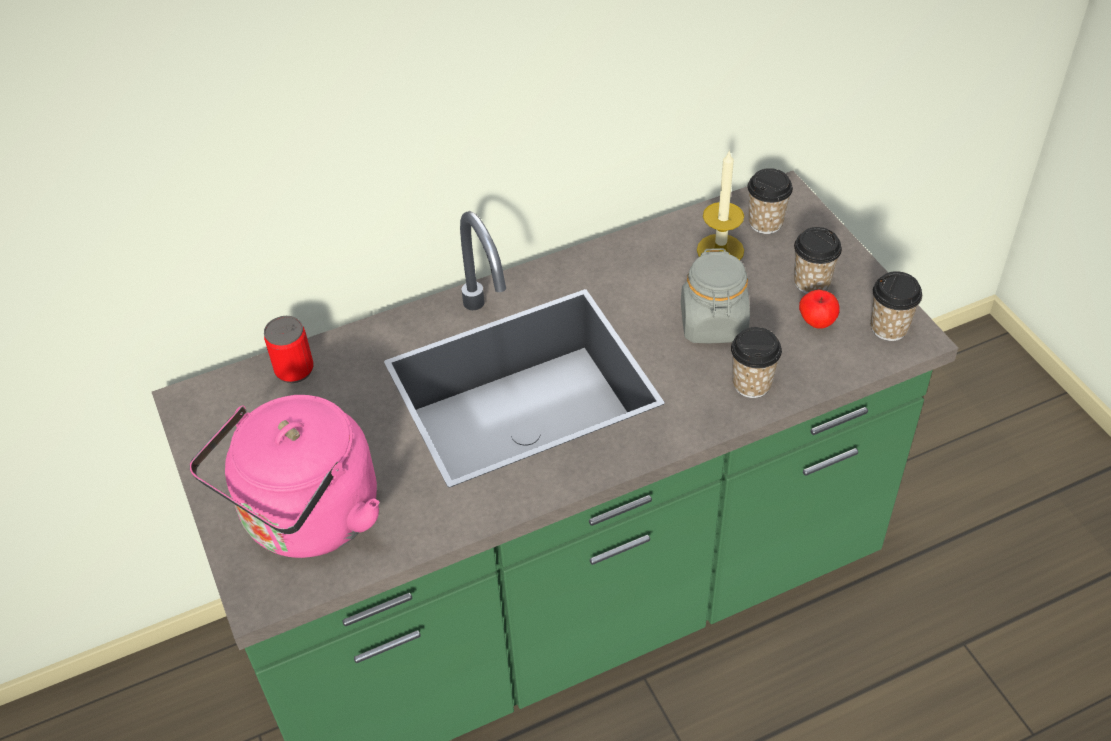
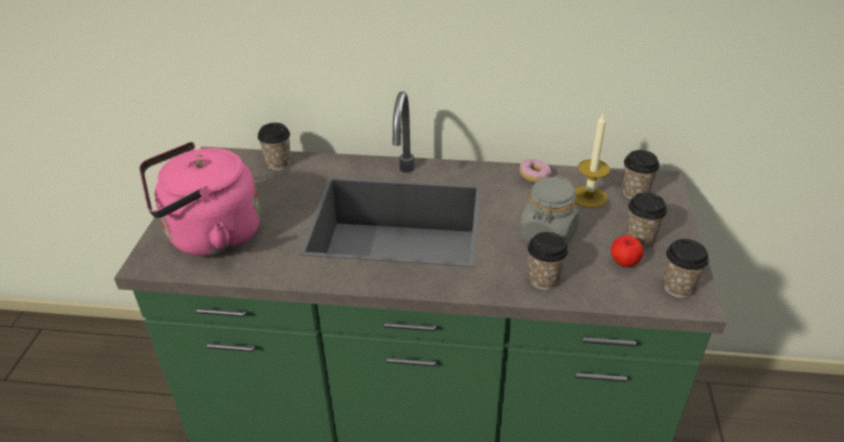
camera: 30 degrees right, 10 degrees down
can [264,316,314,383] -> cup [258,123,291,170]
none -> donut [519,159,551,182]

